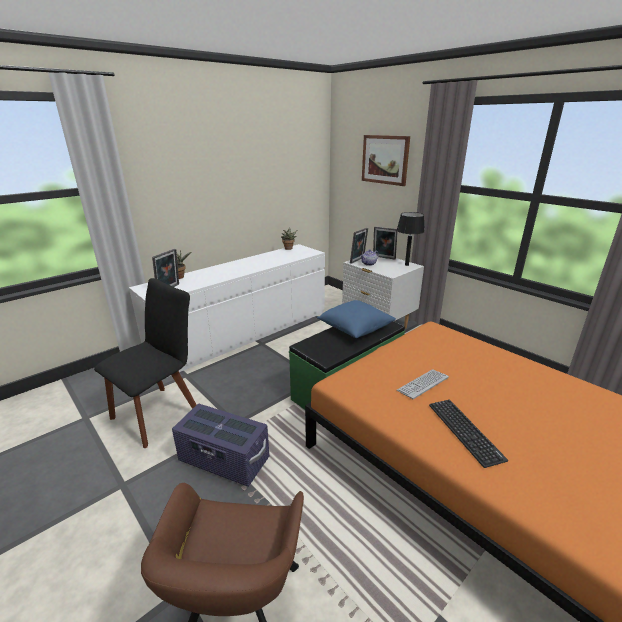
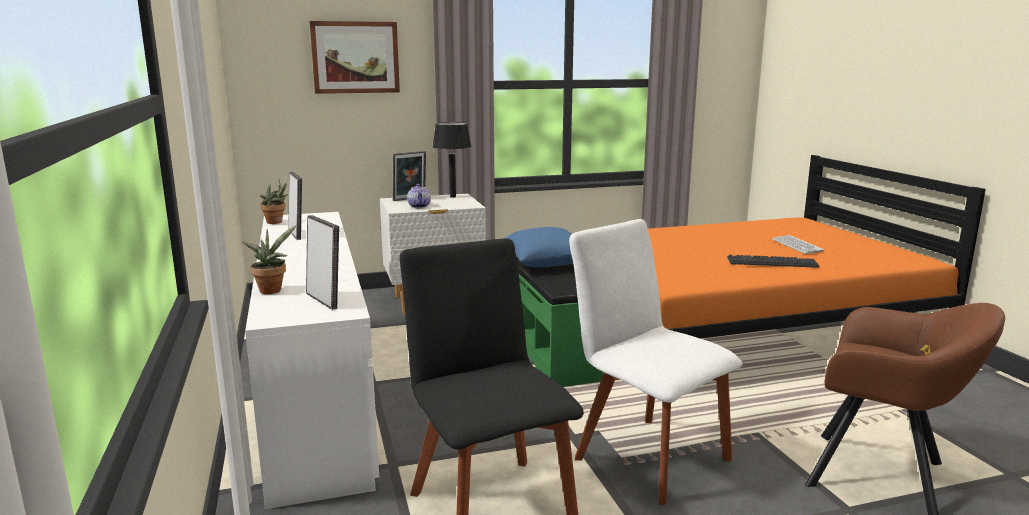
camera: 65 degrees left, 10 degrees down
purple storage box [172,404,270,487] -> white chair [569,219,742,505]
picture frame [350,228,368,264] -> picture frame moved to [288,172,302,240]
keyboard [397,369,449,399] -> keyboard moved to [772,235,824,254]

